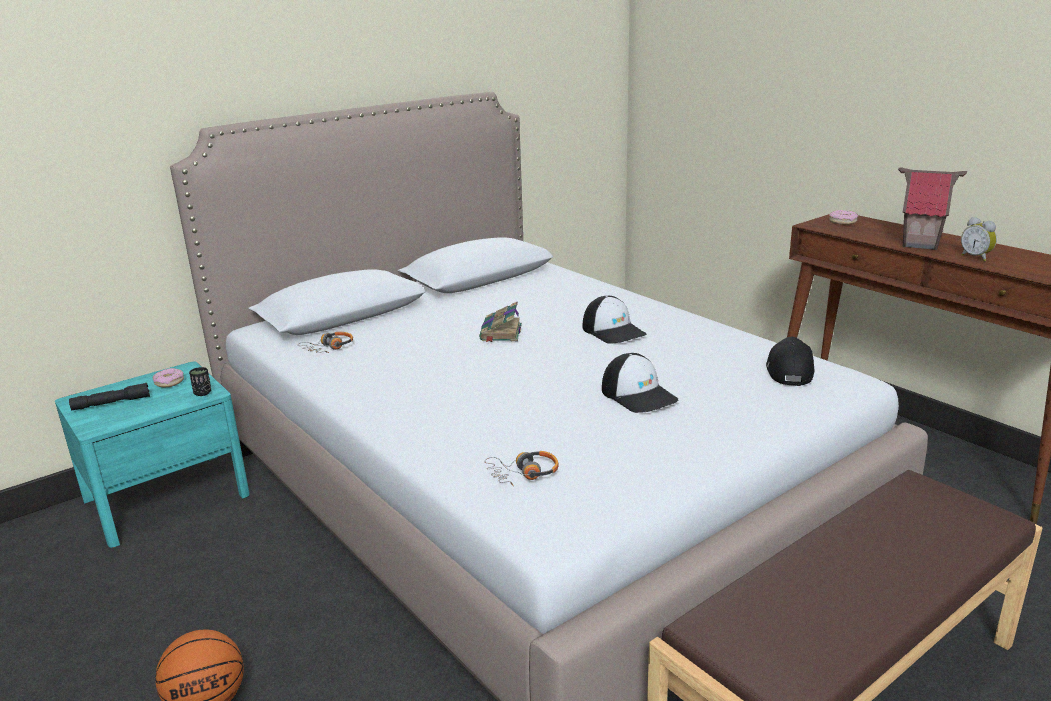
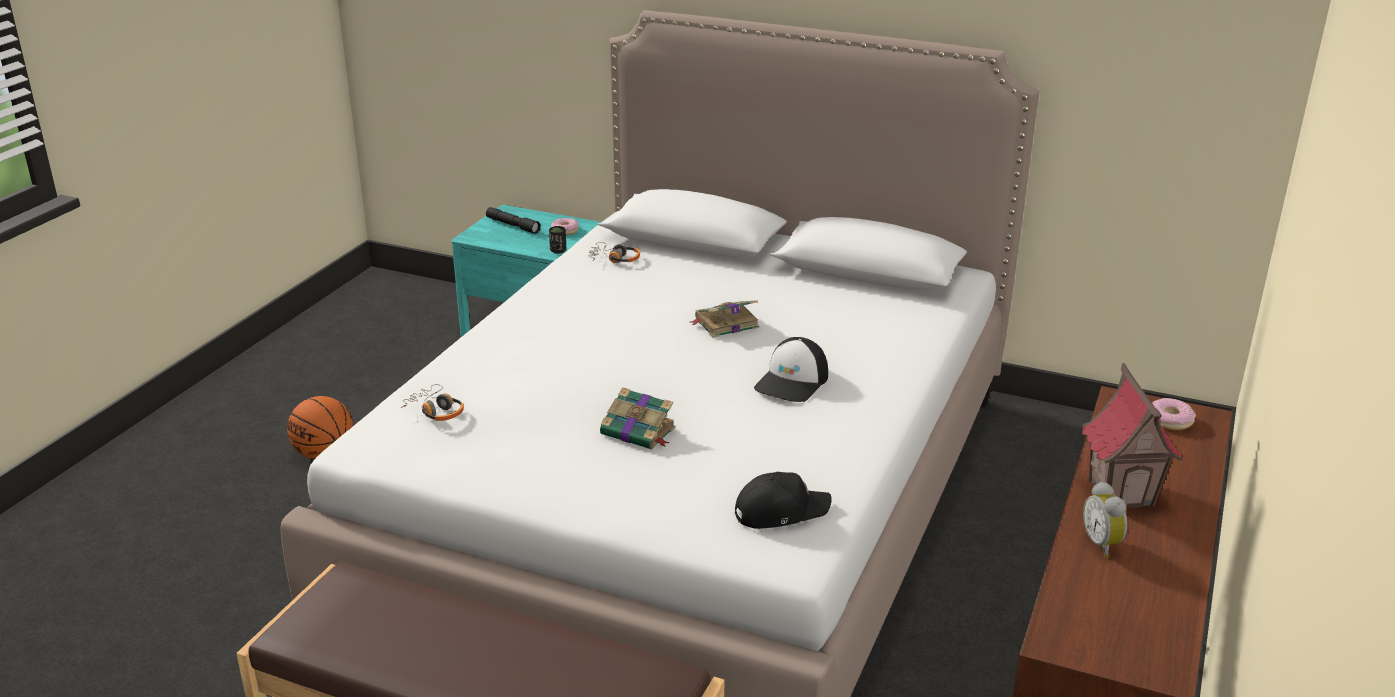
camera: 60 degrees right, 5 degrees up
cap [602,353,678,413] -> book [600,387,676,450]
alarm clock [961,217,997,262] -> alarm clock turned 45 degrees counterclockwise [1083,481,1127,558]

